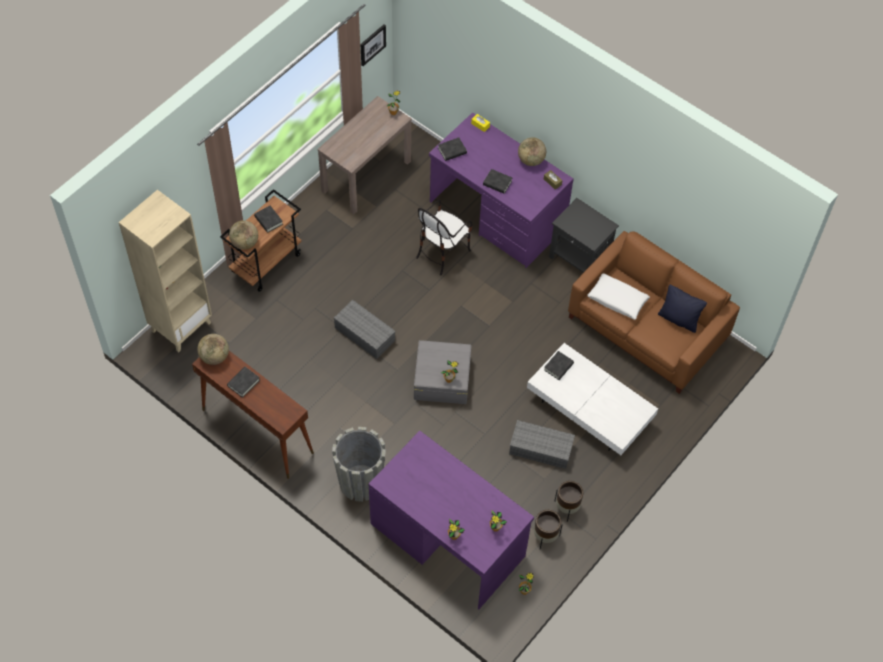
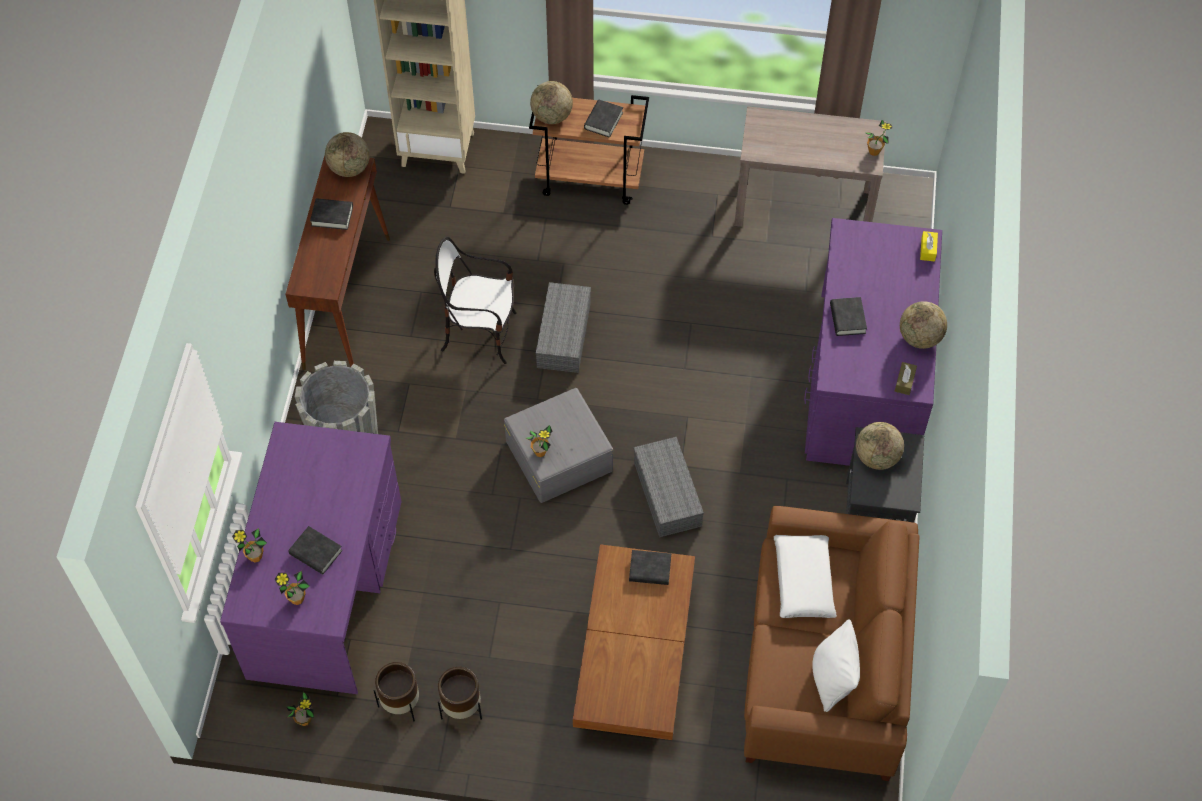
camera: 60 degrees right, 0 degrees up
picture [361,24,386,66] -> none
chair [416,200,473,276] -> chair moved to [434,237,517,364]
black book [438,137,467,161] -> black book moved to [289,526,343,574]
grey storage box [509,420,575,469] -> grey storage box moved to [634,437,704,537]
white coffee table [527,343,658,455] -> brown coffee table [573,544,695,740]
black pillow [658,285,707,333] -> white pillow [812,619,860,712]
none -> globe [856,422,904,470]

